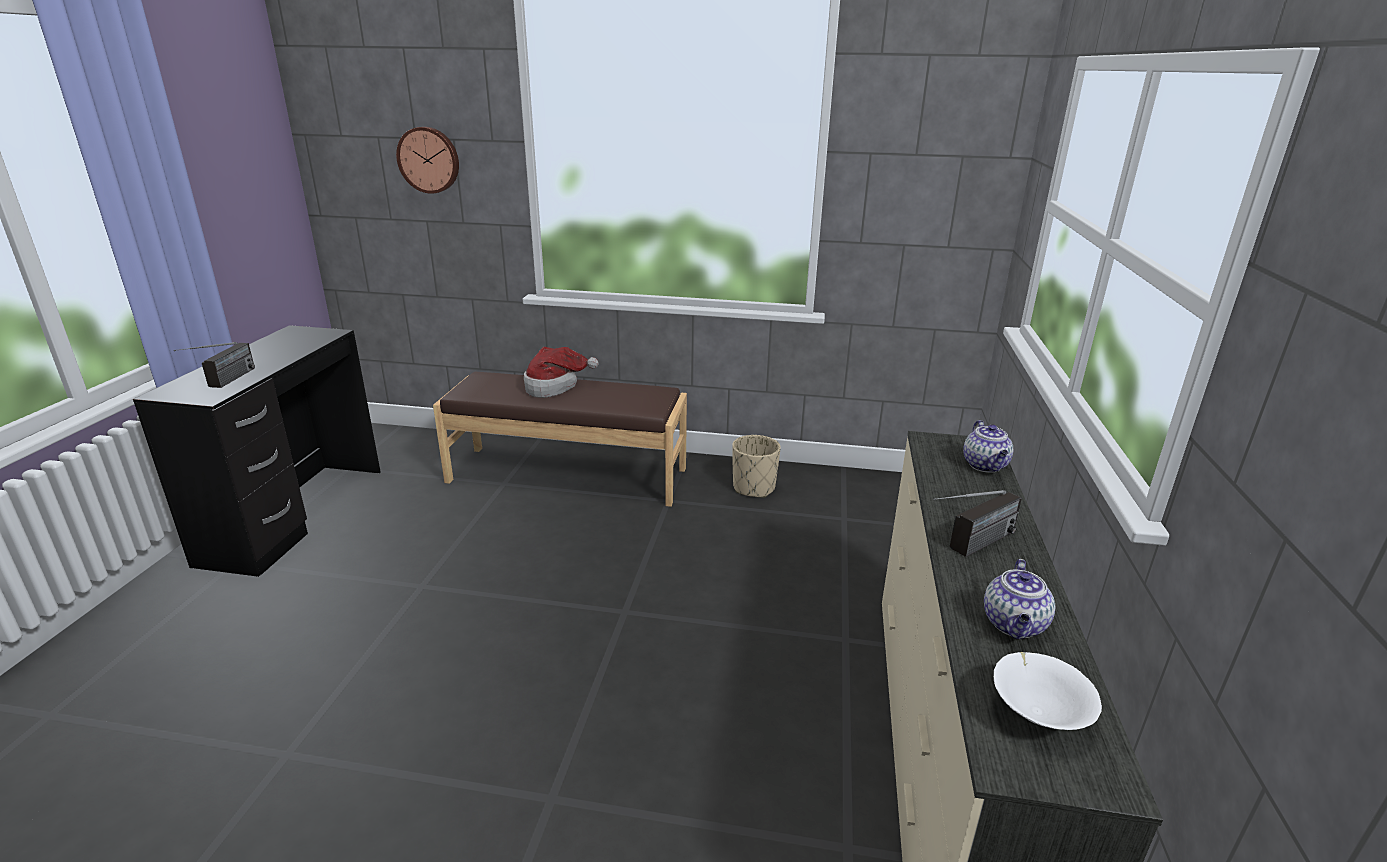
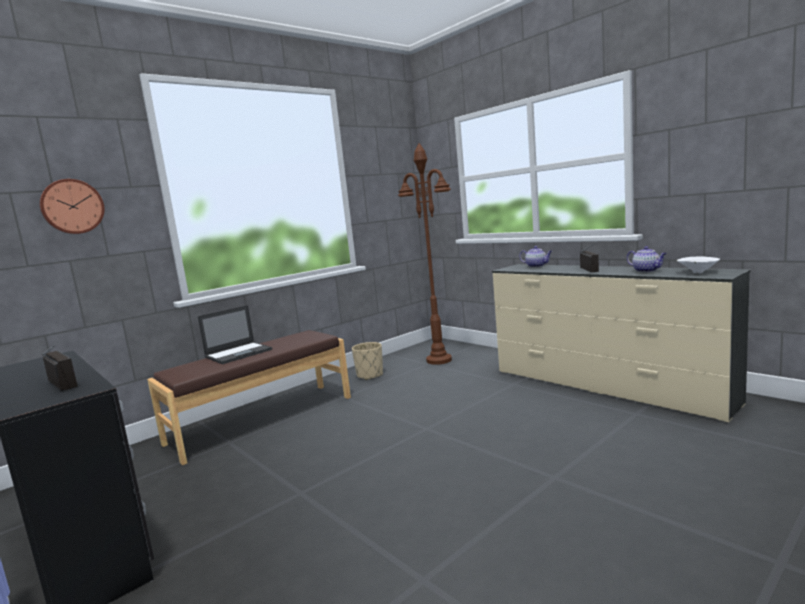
camera: 50 degrees left, 15 degrees down
hat [524,347,599,398] -> laptop [198,305,272,364]
none -> brown floor lamp [398,143,452,365]

